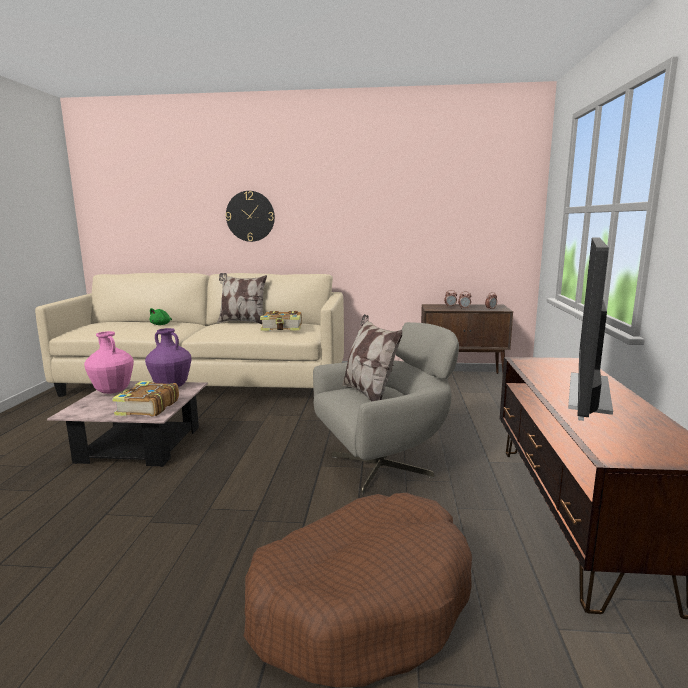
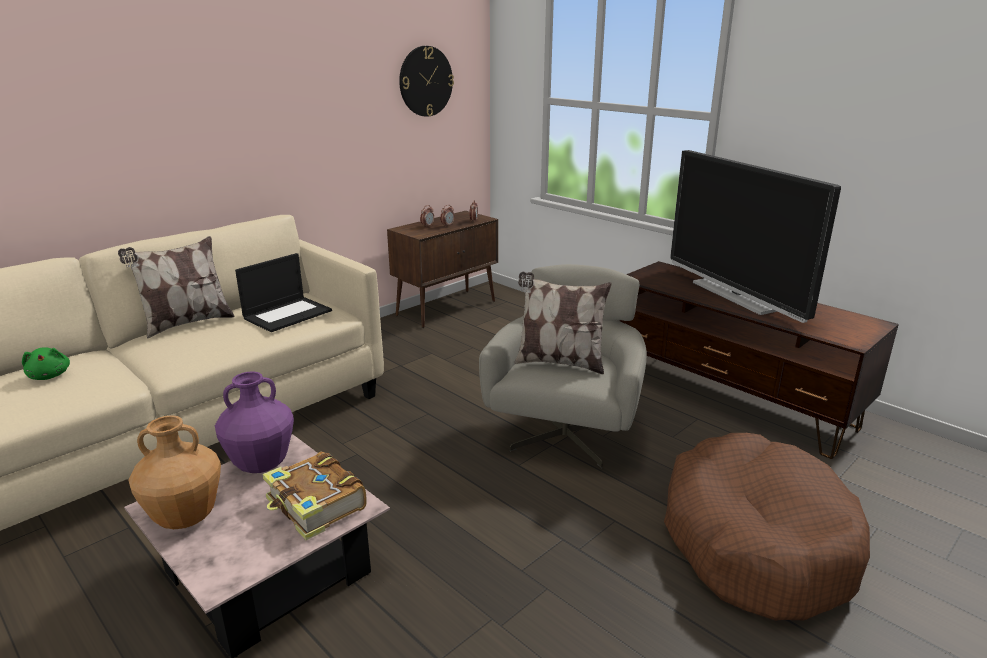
camera: 50 degrees left, 10 degrees up
pink vase [84,331,134,394] -> brown vase [128,415,221,529]
wall clock [226,191,275,242] -> wall clock moved to [399,46,454,117]
book [260,311,302,331] -> laptop [235,253,332,332]

